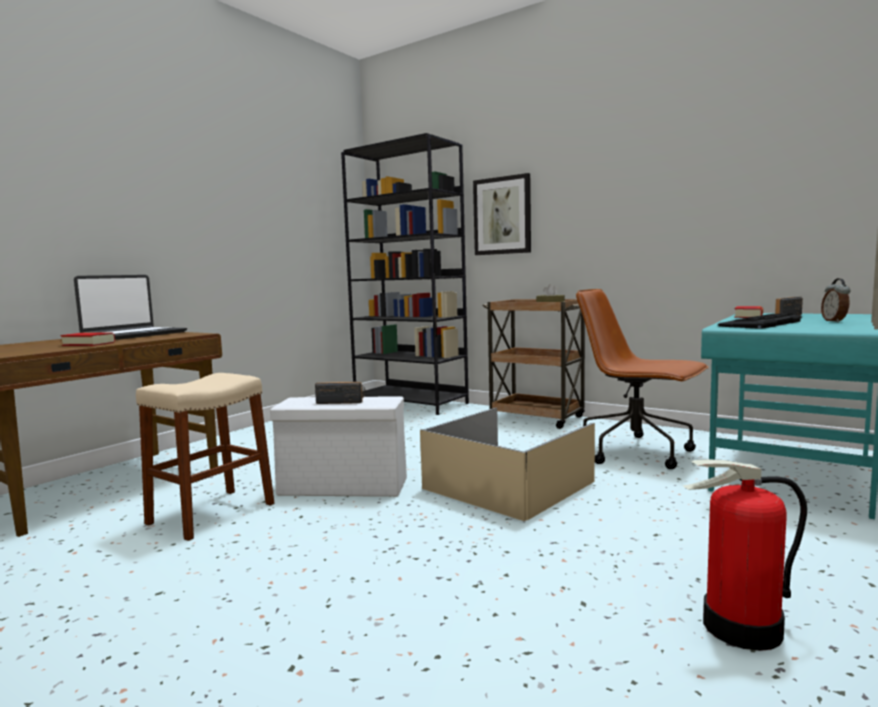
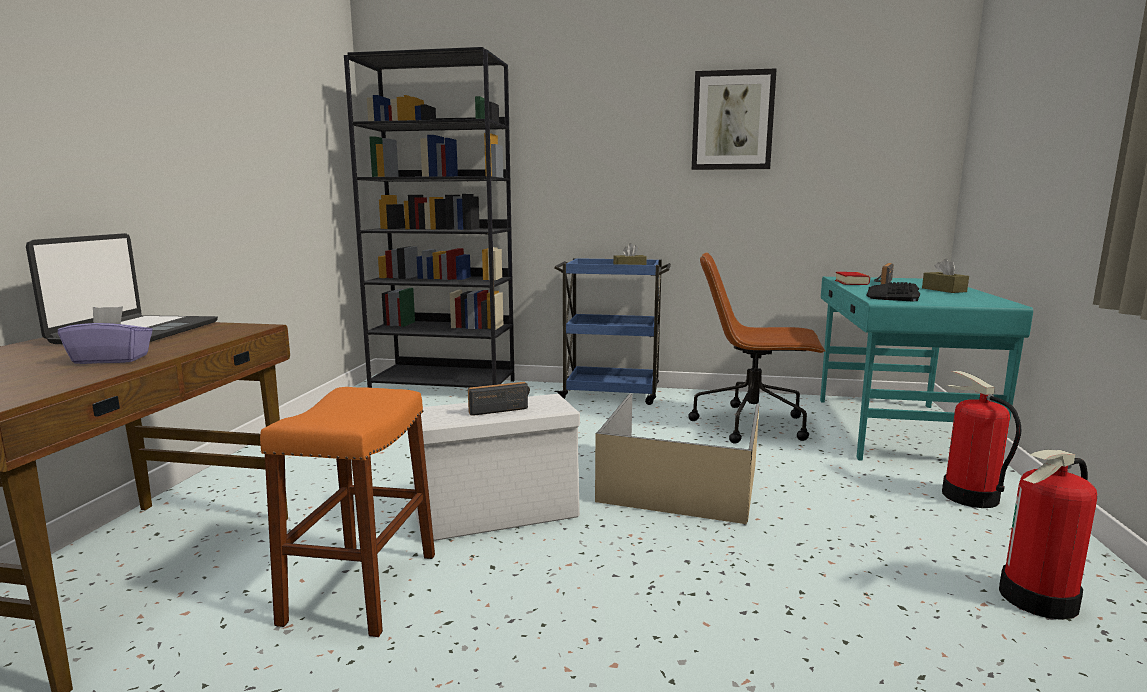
camera: 25 degrees left, 5 degrees up
book [60,333,115,346] -> purple tissue box [58,306,153,364]
beige stool [136,373,274,541] -> orange stool [260,387,435,637]
picture [473,173,531,255] -> picture moved to [692,68,777,170]
brown cart [483,299,585,429] -> blue cart [554,258,671,405]
alarm clock [821,278,851,322] -> brown tissue box [922,259,969,293]
none -> fire extinguisher [942,371,1021,508]

